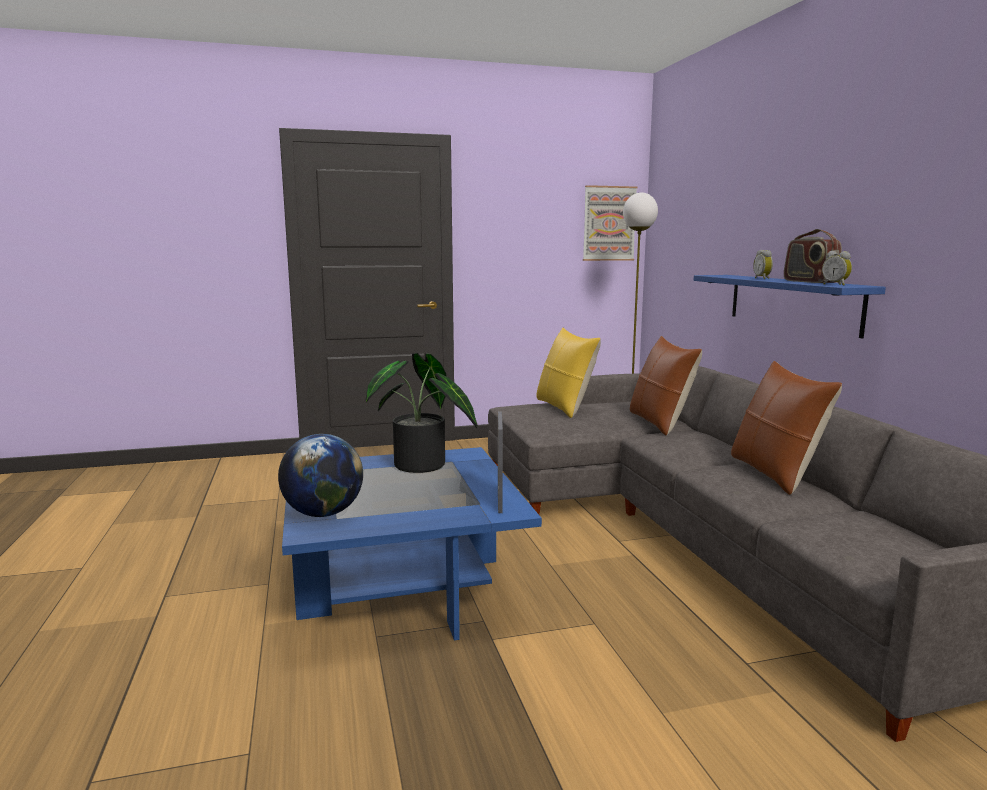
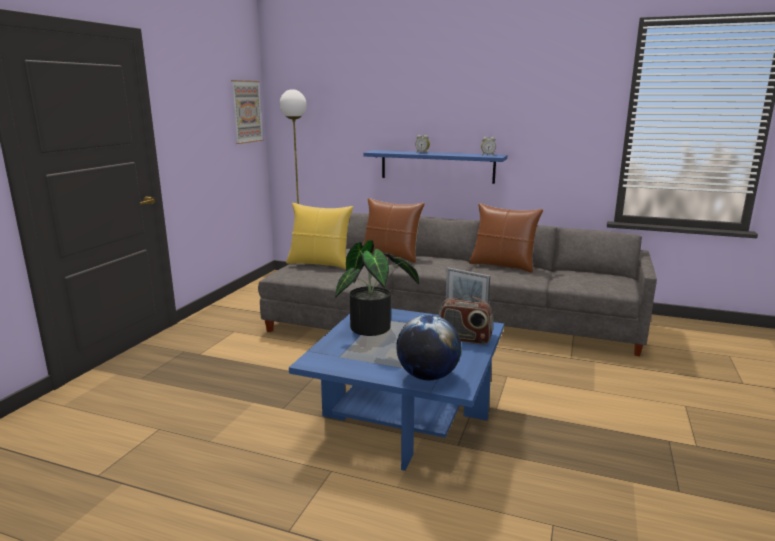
camera: 55 degrees left, 5 degrees up
radio [784,229,842,283] -> radio moved to [439,296,493,345]

